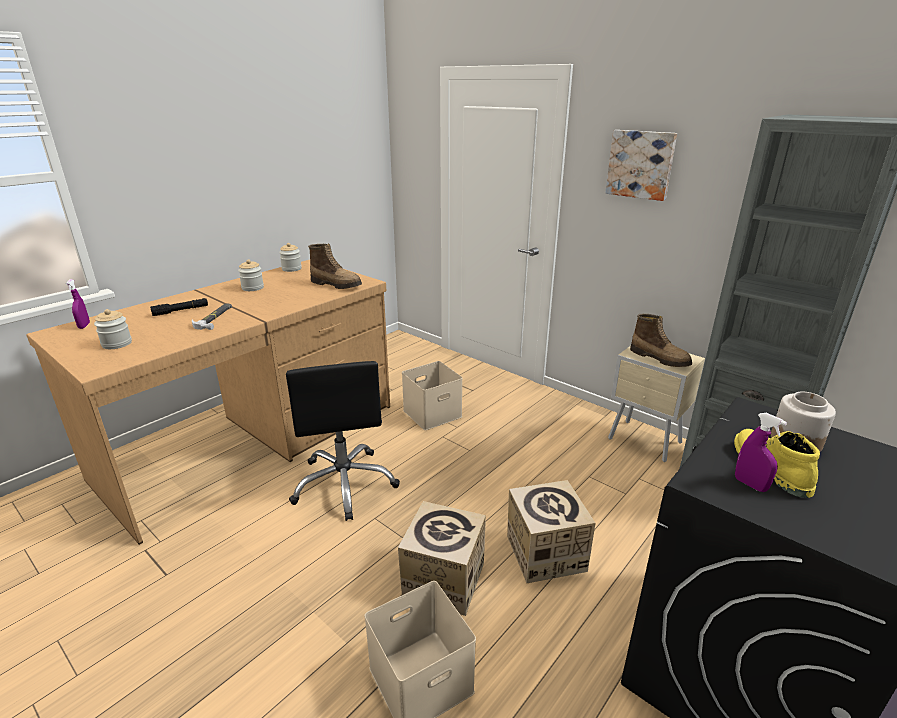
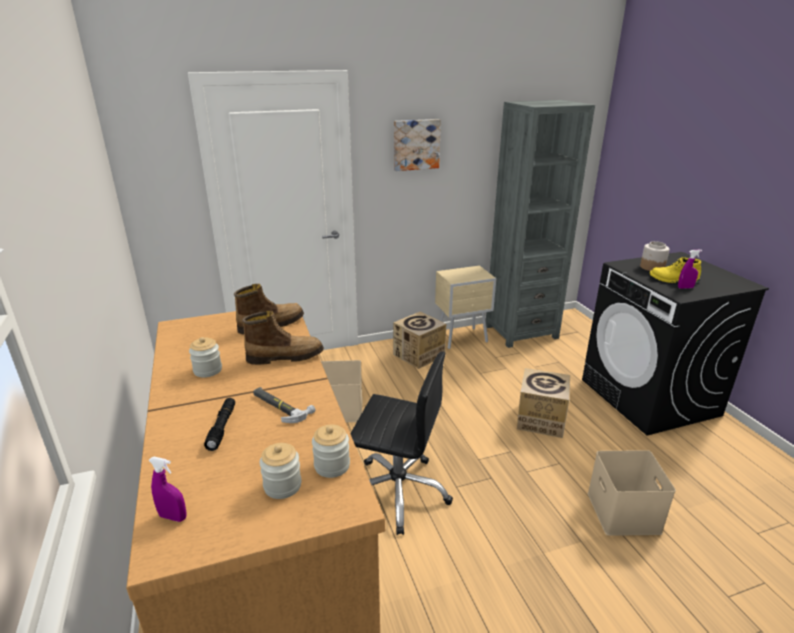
camera: 60 degrees left, 0 degrees up
jar [279,243,302,272] -> jar moved to [312,425,350,478]
cardboard box [398,501,486,616] -> cardboard box moved to [393,312,446,369]
boot [630,314,692,367] -> boot moved to [242,311,324,365]

